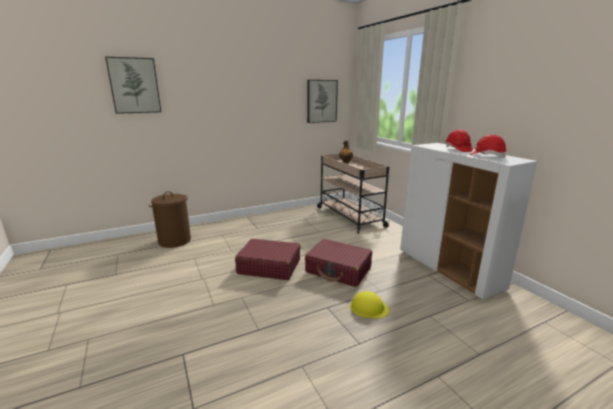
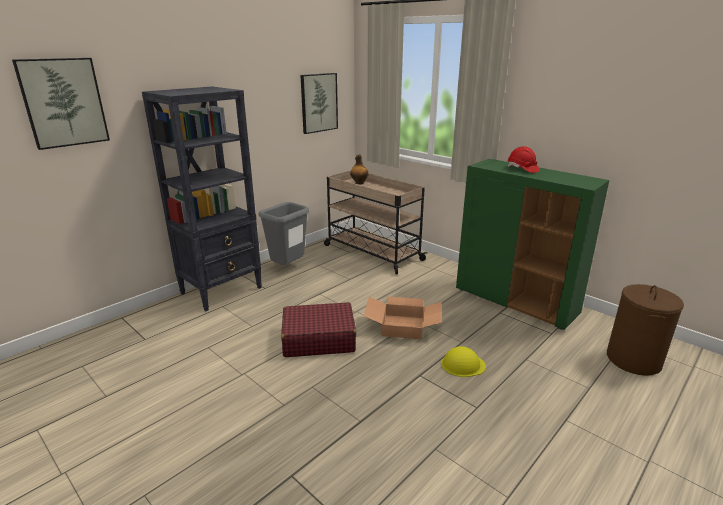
camera: 20 degrees left, 5 degrees up
brown laundry basket [149,191,191,248] -> brown laundry basket moved to [607,284,684,376]
red suitcase [305,239,372,287] -> cardboard box [364,296,442,339]
white cabinet [400,143,538,300] -> green cabinet [456,159,609,330]
red hard hat [470,134,507,158] -> none
none -> black bookcase [142,87,262,311]
none -> grey trash can [258,202,309,265]

